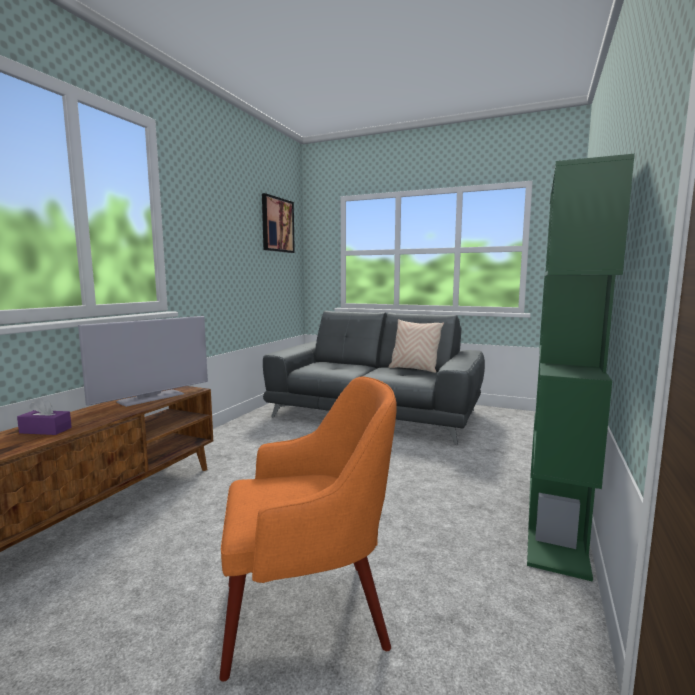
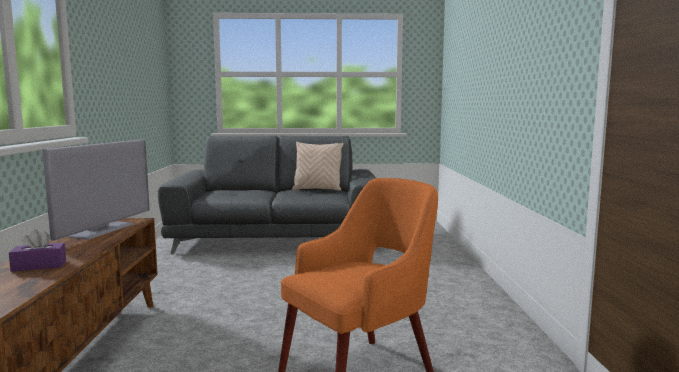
camera: 25 degrees left, 0 degrees up
picture [262,193,295,253] -> none
green bookcase [527,154,635,582] -> none

